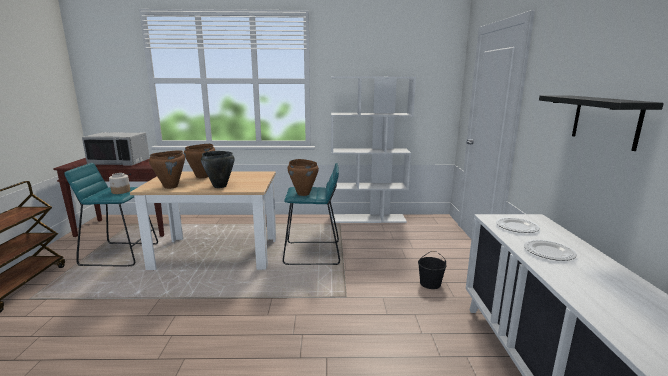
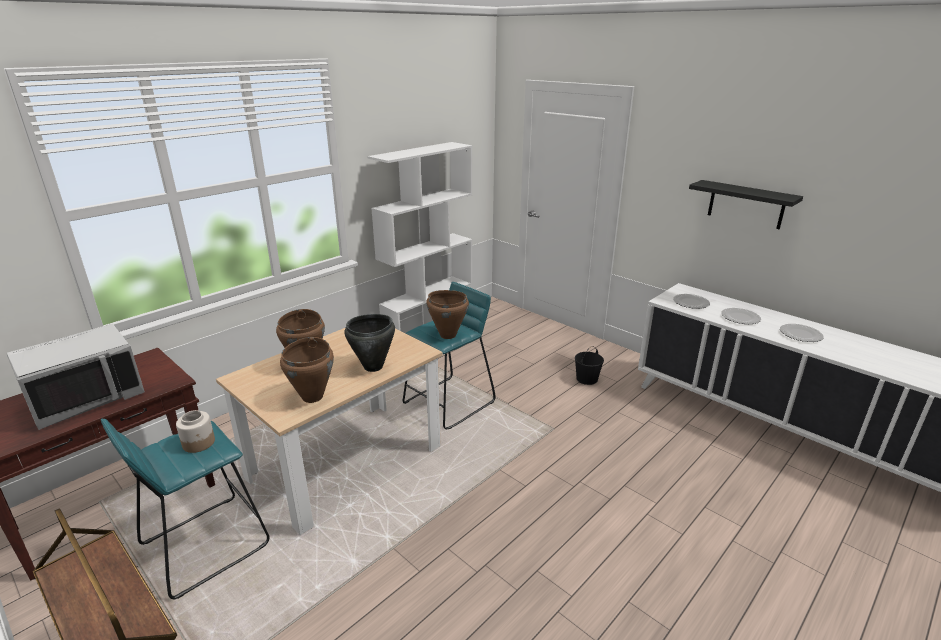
camera: 45 degrees left, 10 degrees up
none -> plate [780,324,824,342]

